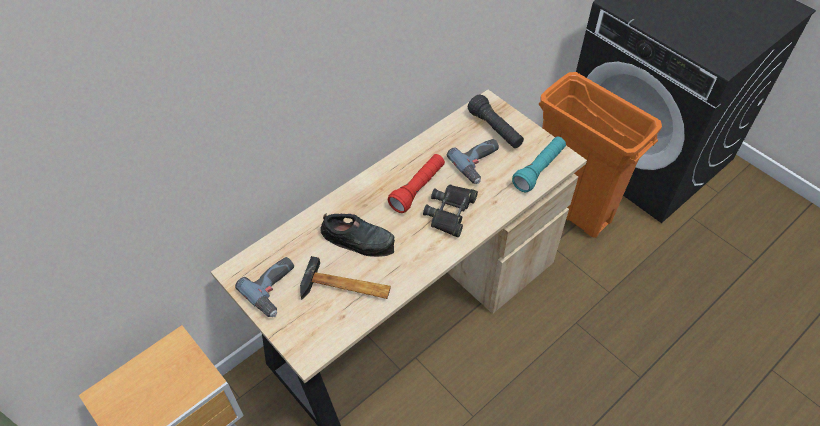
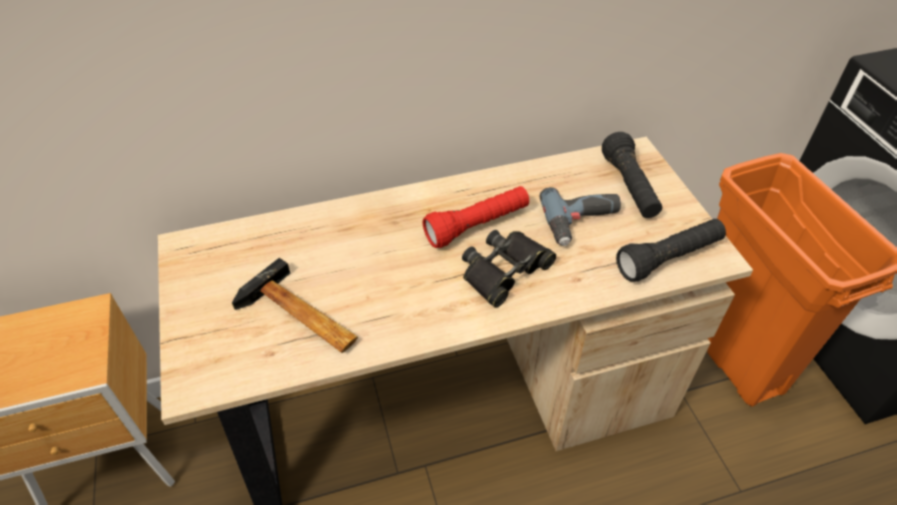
camera: 25 degrees right, 5 degrees down
power drill [235,257,294,317] -> none
black shoe [320,214,395,257] -> none
turquoise flashlight [512,136,566,192] -> black flashlight [616,219,726,282]

